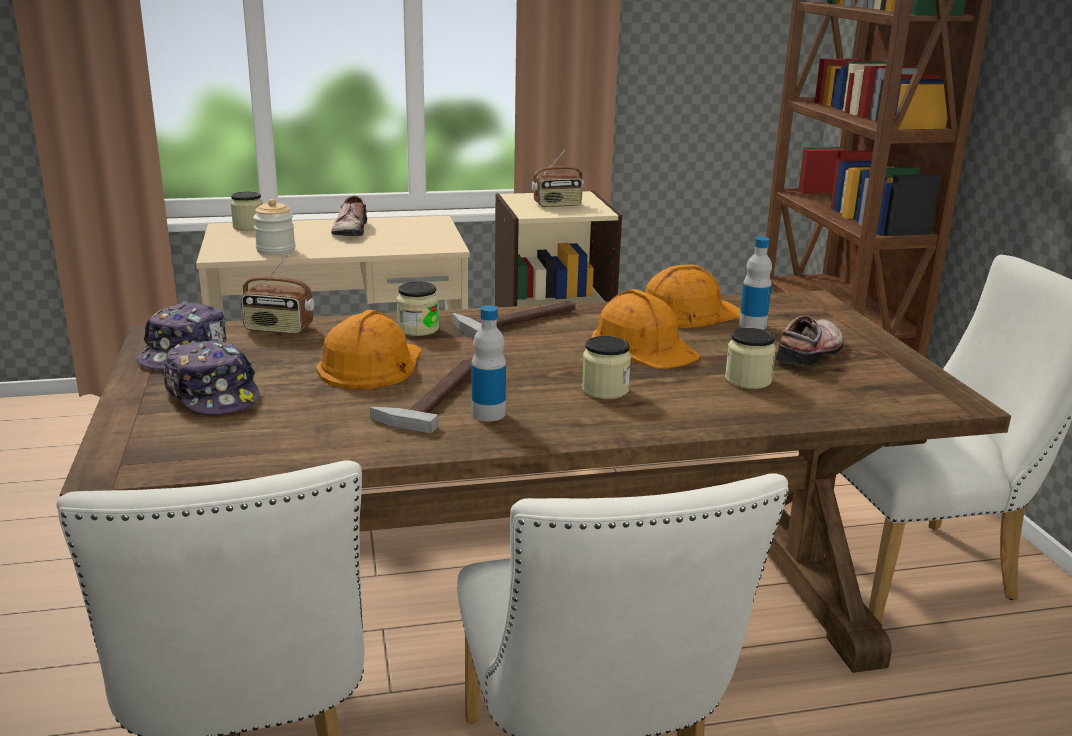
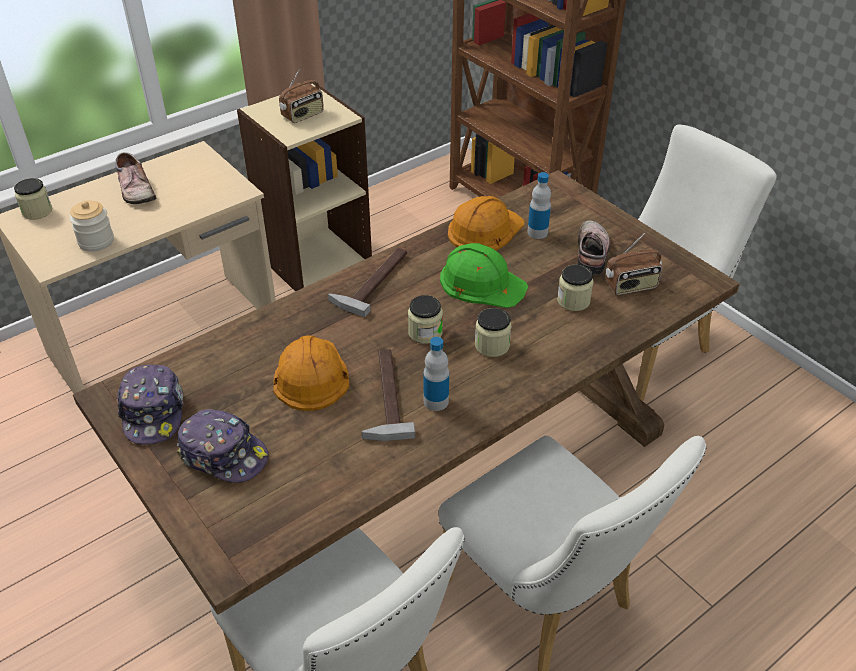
camera: 25 degrees left, 20 degrees up
radio [241,255,314,334] -> radio moved to [605,233,663,295]
jar [396,281,439,336] -> jar moved to [408,295,443,344]
orange hard hat [591,289,699,369] -> green hard hat [440,243,528,308]

